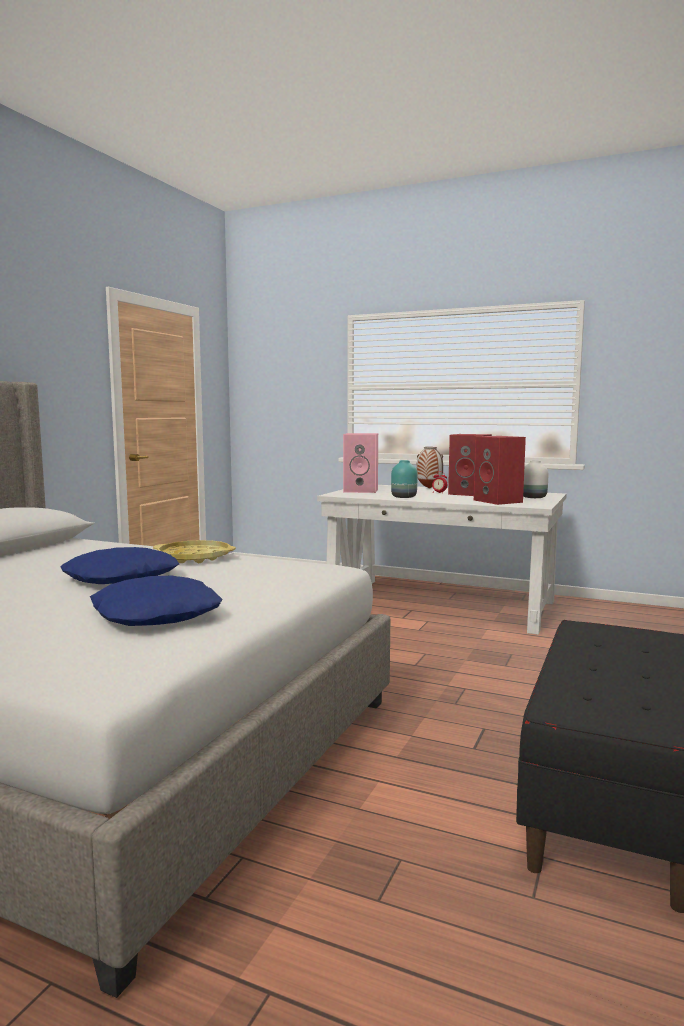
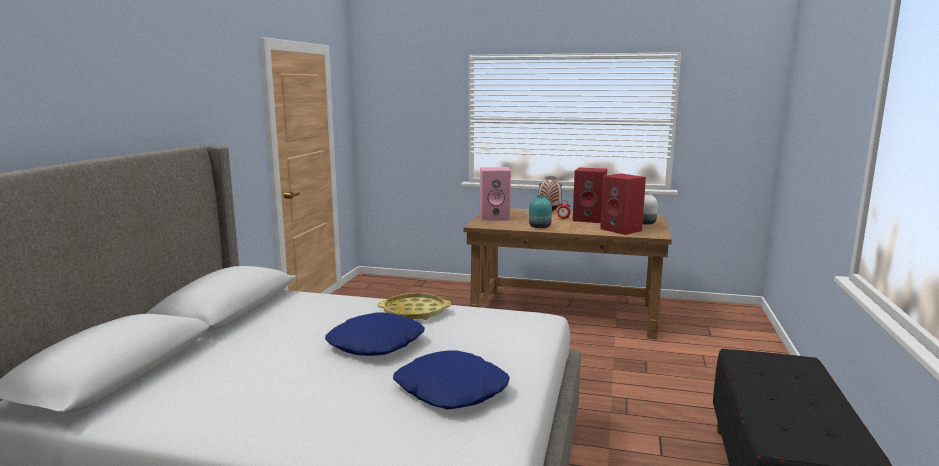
camera: 10 degrees left, 5 degrees up
white desk [317,485,567,635] -> brown desk [464,208,672,339]

